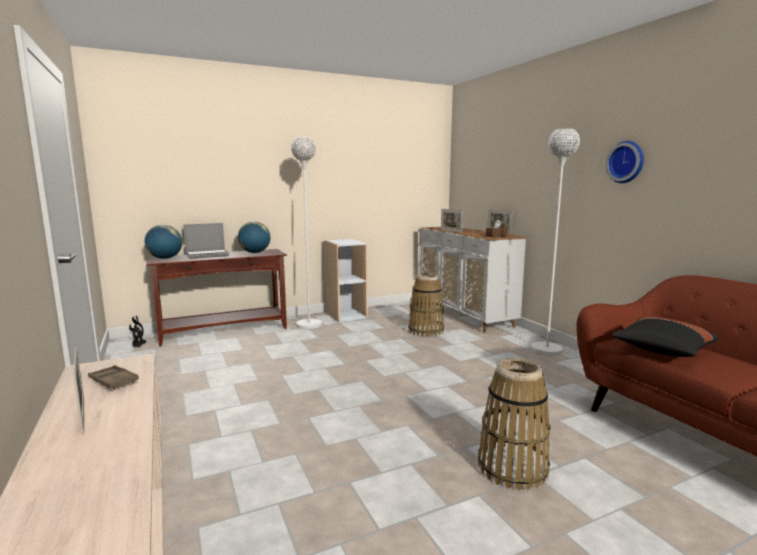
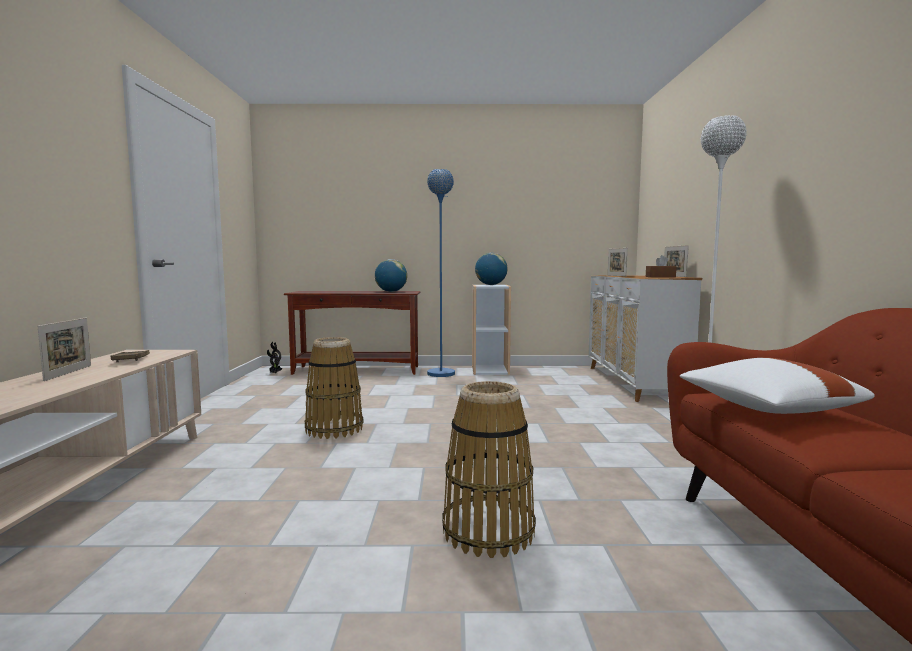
camera: 25 degrees right, 5 degrees down
globe [145,225,182,259] -> globe moved to [475,253,508,285]
laptop [183,223,230,259] -> none
white floor lamp [291,137,322,329] -> blue floor lamp [427,169,455,377]
basket [408,273,444,337] -> basket moved to [305,337,363,439]
wall clock [605,141,644,183] -> none
black pillow [611,317,719,357] -> white pillow [680,358,875,414]

